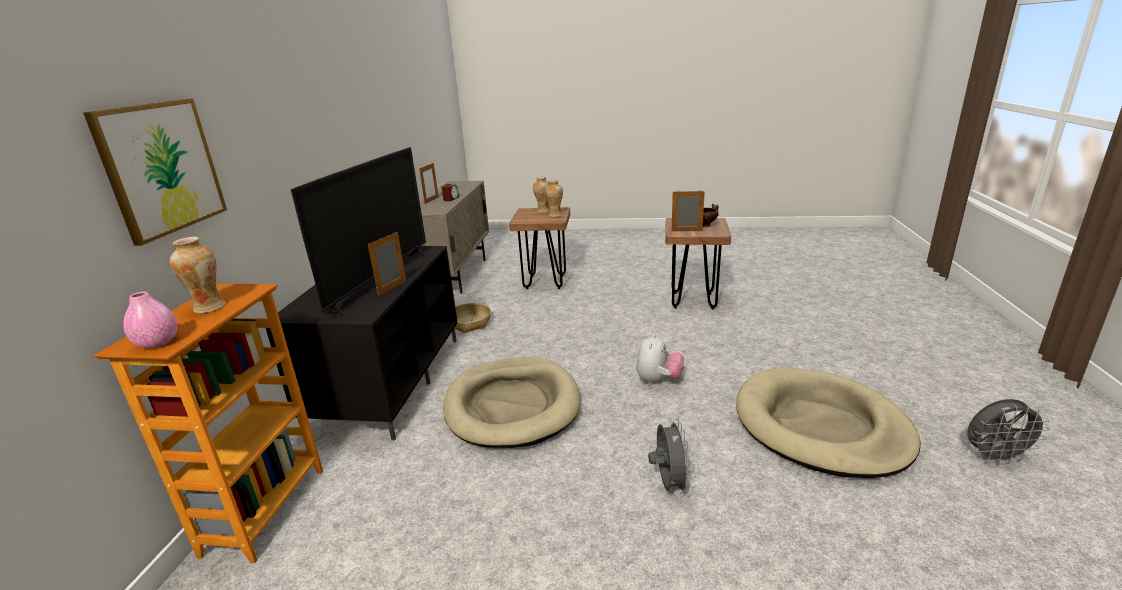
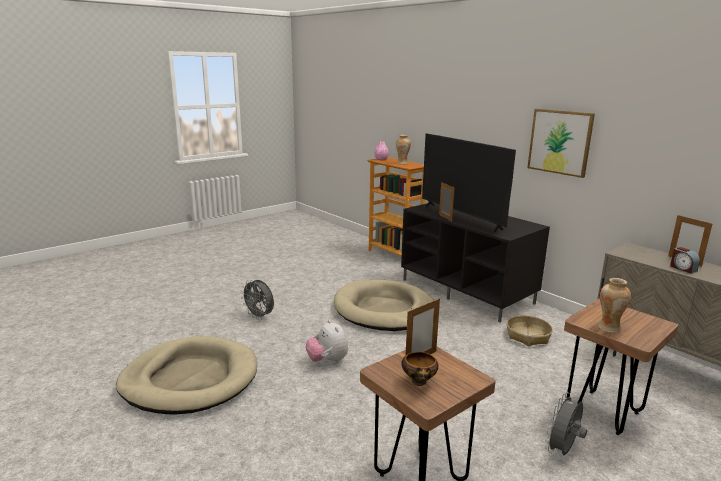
camera: 130 degrees right, 5 degrees down
picture [83,98,227,246] -> picture moved to [527,109,595,178]
vase [533,177,549,213] -> none
grey fan [967,399,1050,465] -> grey fan moved to [545,392,587,455]

